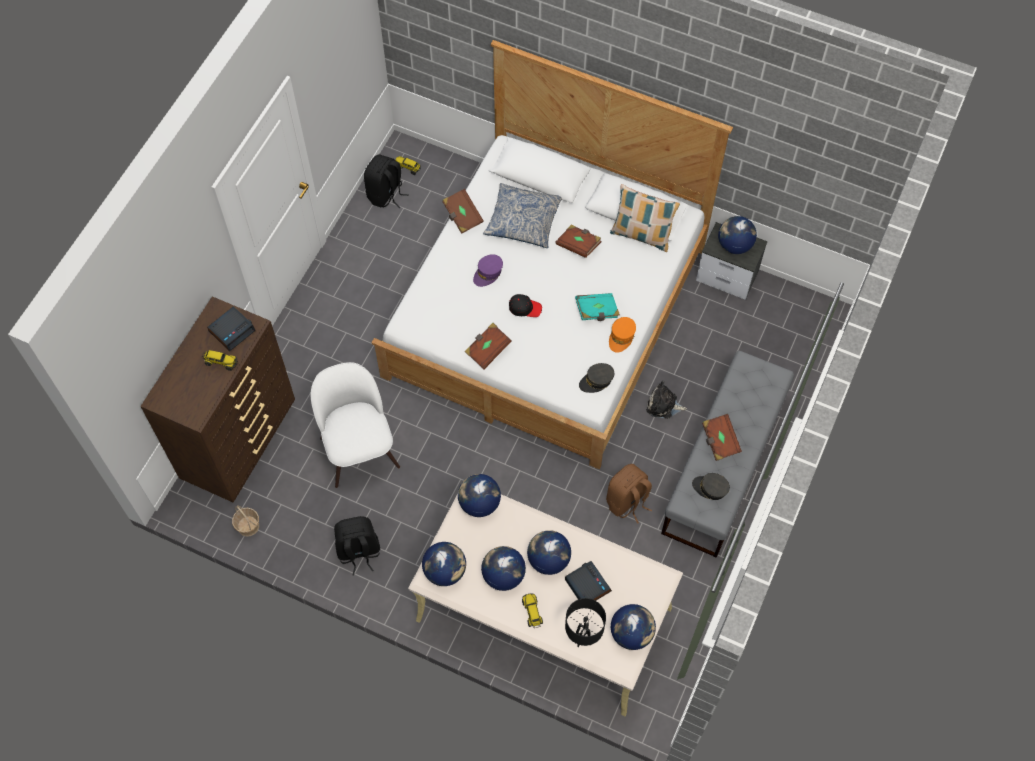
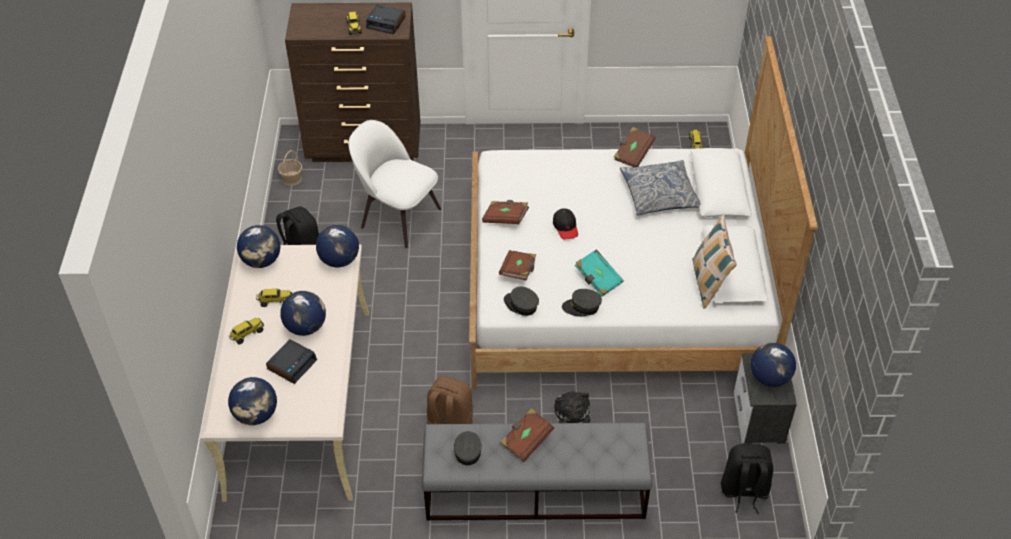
camera: 65 degrees right, 15 degrees down
white chair [311,362,400,488] -> white chair turned 105 degrees counterclockwise [348,120,441,248]
black backpack [364,154,409,209] -> black backpack moved to [721,444,773,514]
purple cap [473,254,503,287] -> none
globe [481,546,526,591] -> toy truck [256,289,292,307]
brown book [556,225,602,258] -> brown book moved to [499,250,536,281]
black table lamp [565,598,606,647] -> none
orange cap [609,317,636,353] -> grey cap [562,289,602,317]

